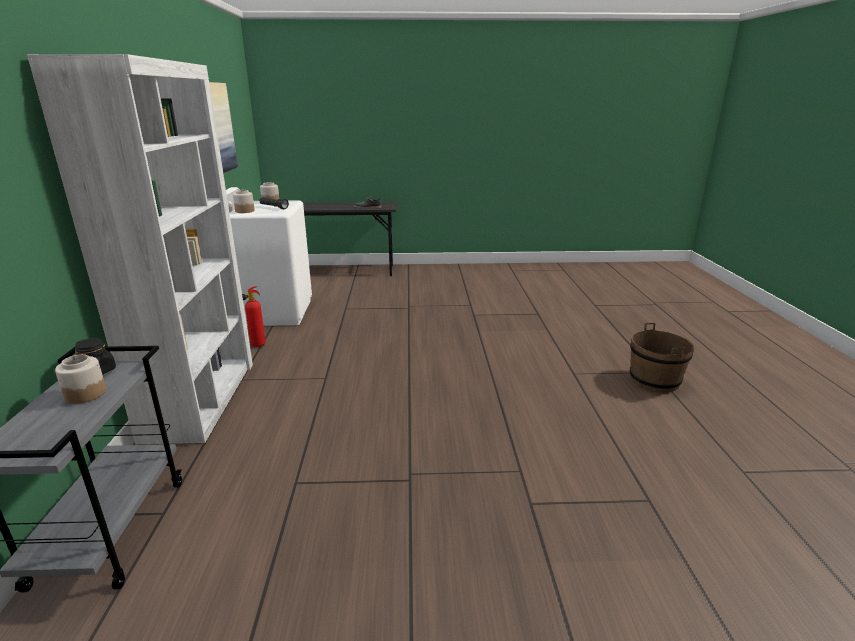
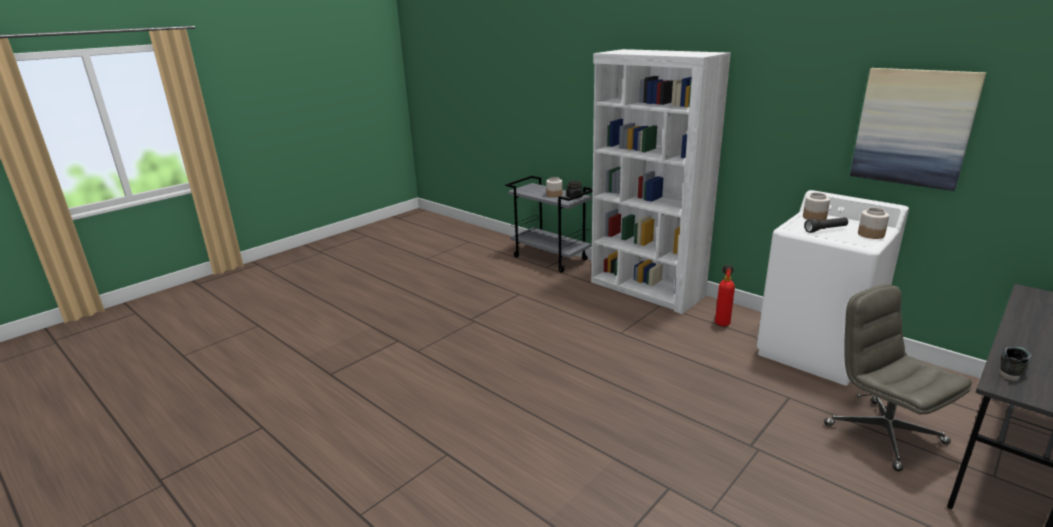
camera: 135 degrees right, 0 degrees up
brown bucket [630,323,694,393] -> none
none -> grey office chair [824,284,972,471]

